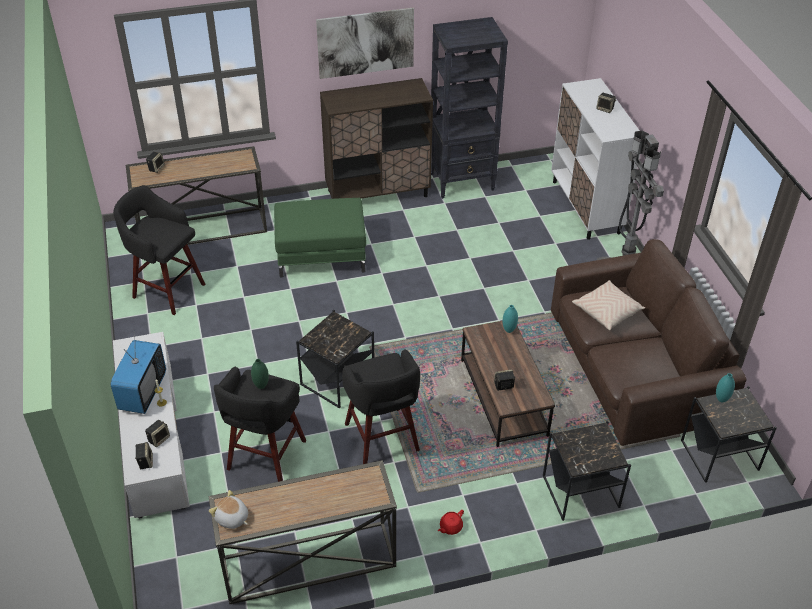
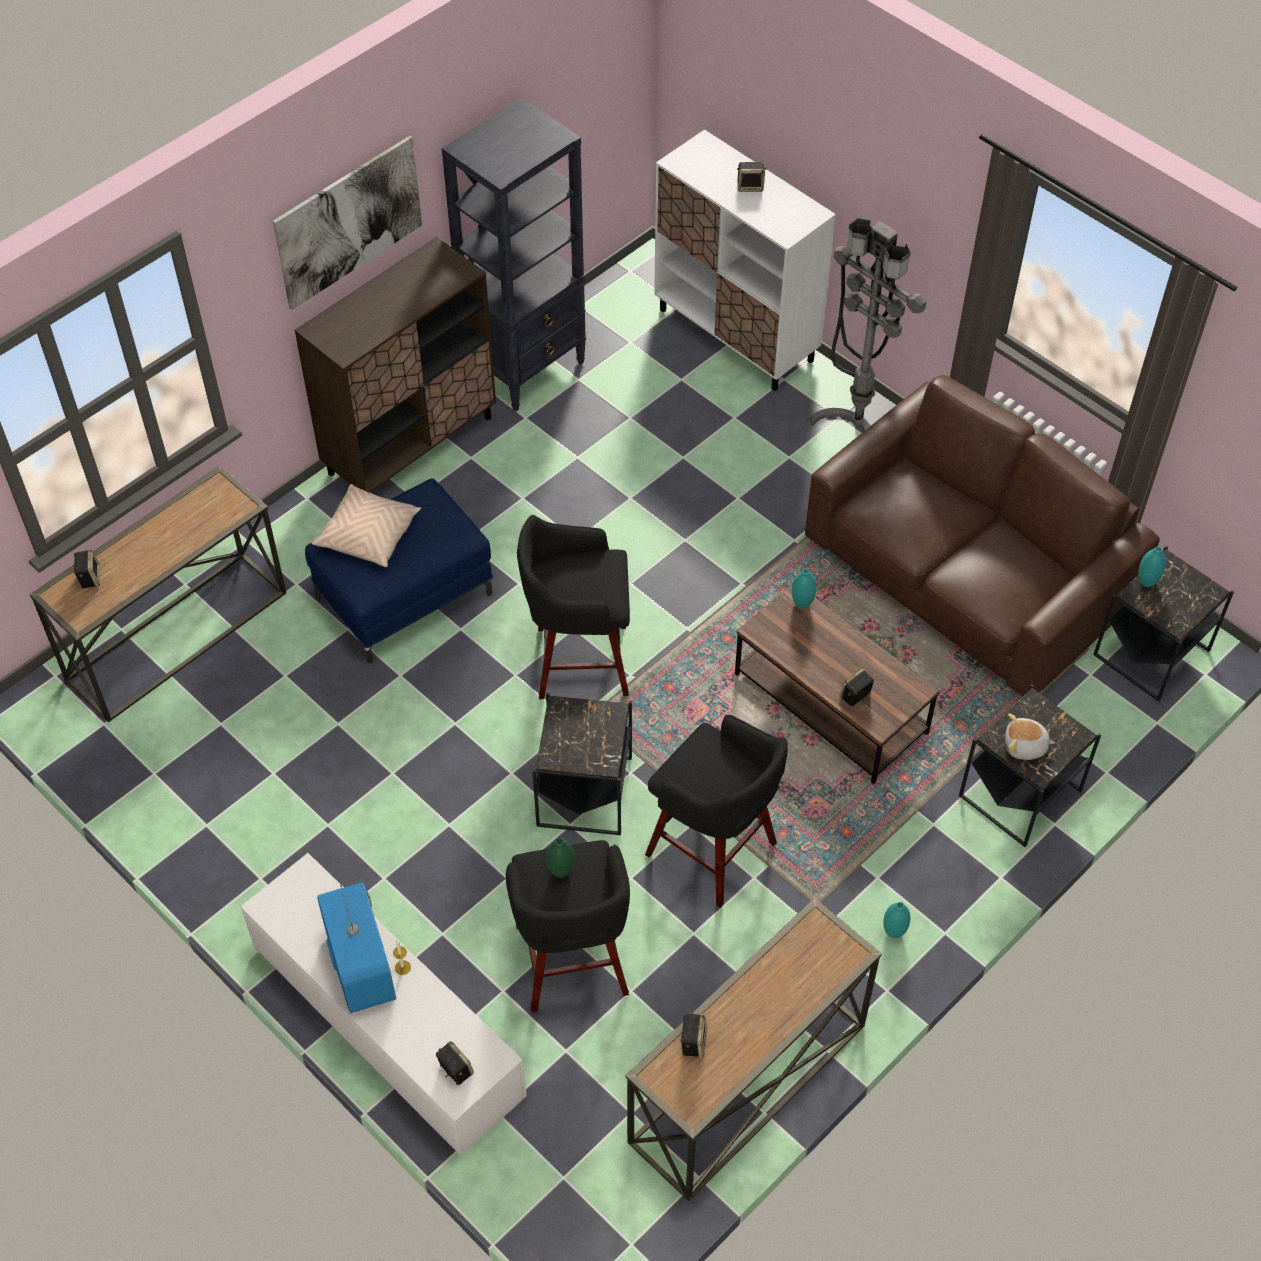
camera: 30 degrees left, 10 degrees up
black stool [113,185,205,315] -> black stool moved to [517,515,630,699]
speaker [145,420,170,447] -> speaker moved to [680,1013,707,1058]
plush toy [209,490,248,529] -> plush toy moved to [1005,714,1056,760]
green ottoman [274,198,366,278] -> blue ottoman [305,478,493,663]
red teapot [438,510,464,535] -> turquoise vase [883,902,911,938]
beige pillow [572,280,645,330] -> beige pillow moved to [311,484,421,567]

